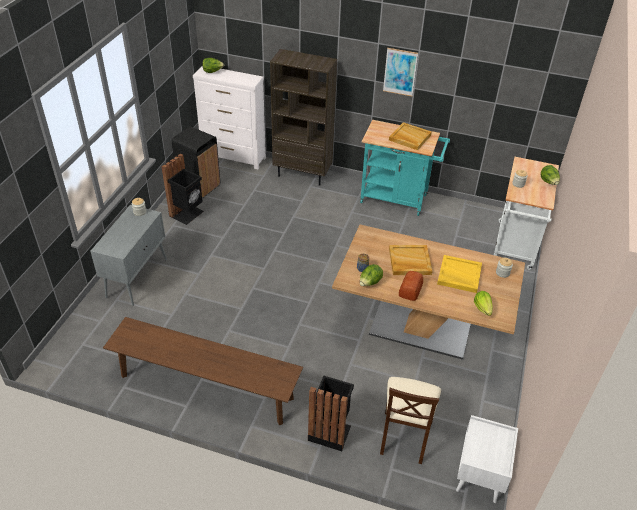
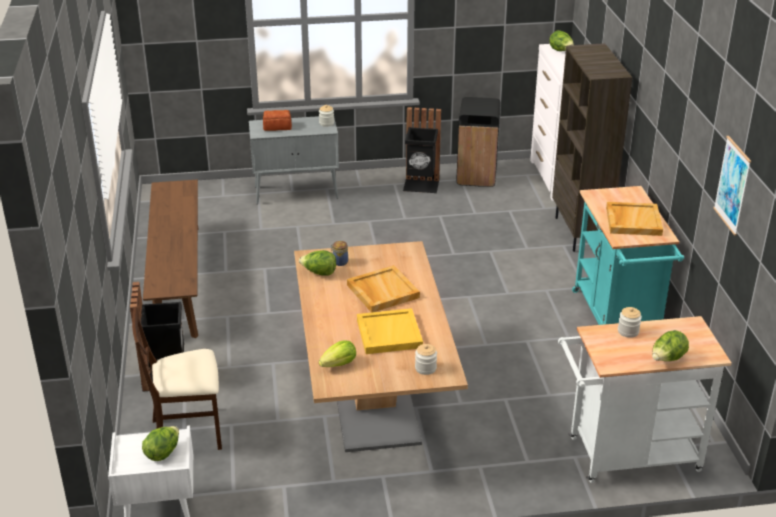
camera: 65 degrees right, 10 degrees down
picture [383,48,418,96] -> picture moved to [713,136,751,236]
bread [399,271,423,301] -> bread moved to [263,110,292,131]
none -> lettuce [142,426,179,461]

